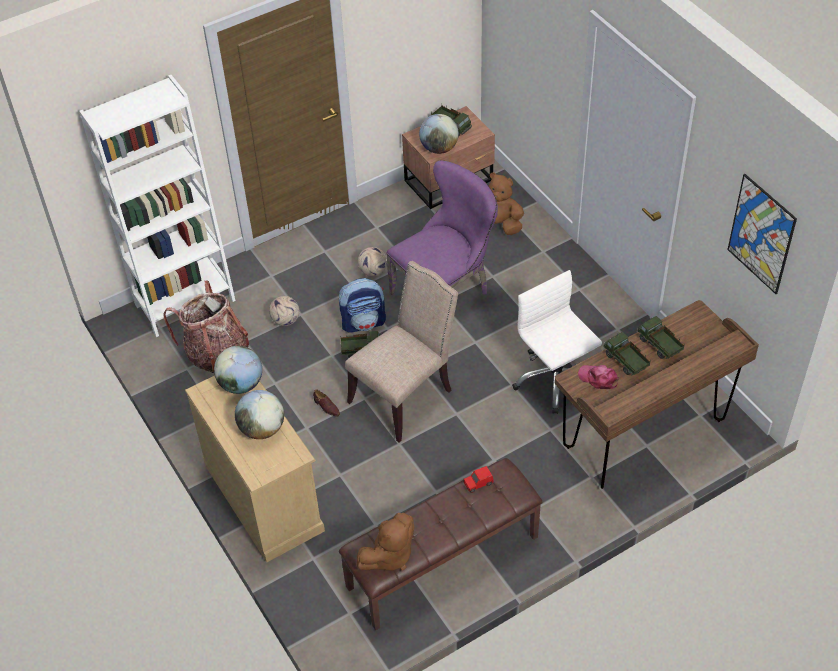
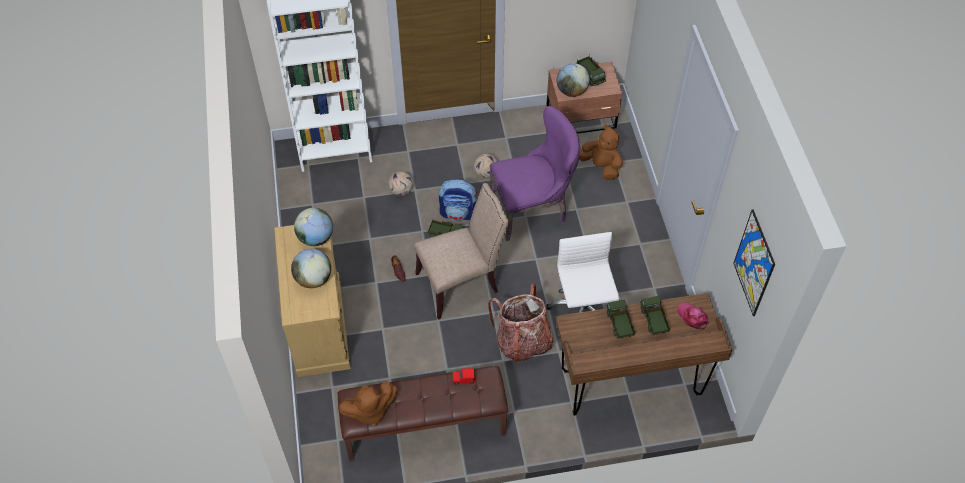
camera: 20 degrees right, 5 degrees up
backpack [163,281,249,373] -> backpack moved to [488,283,553,363]
pink cap [578,365,619,389] -> pink cap moved to [677,302,710,330]

